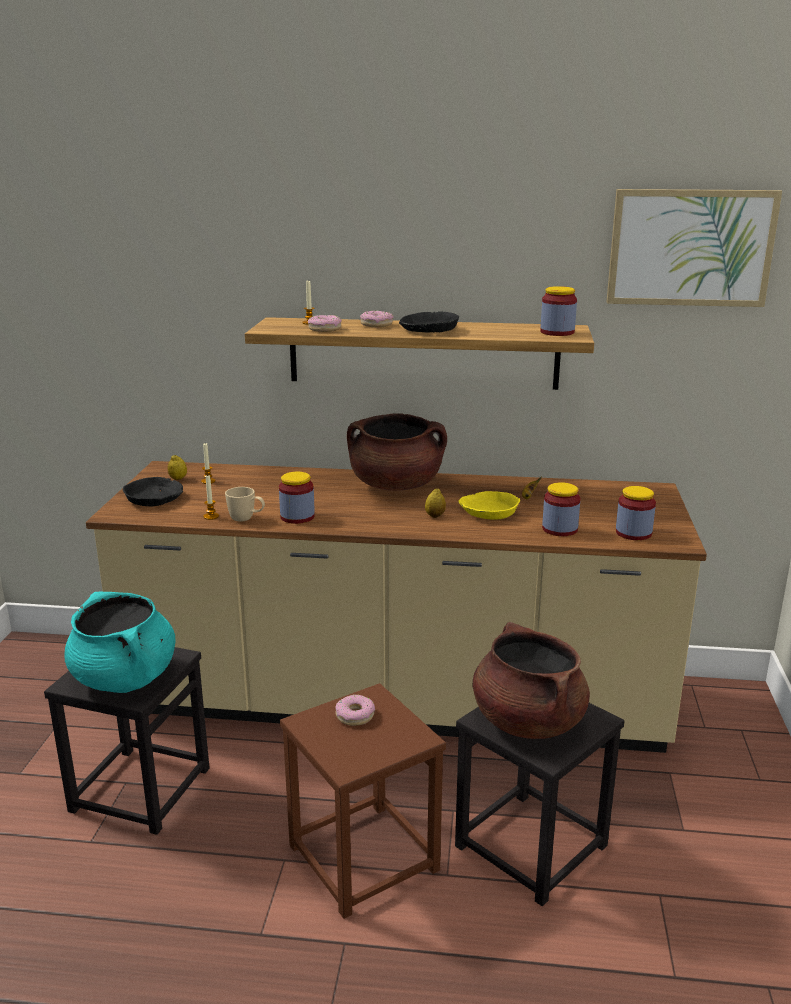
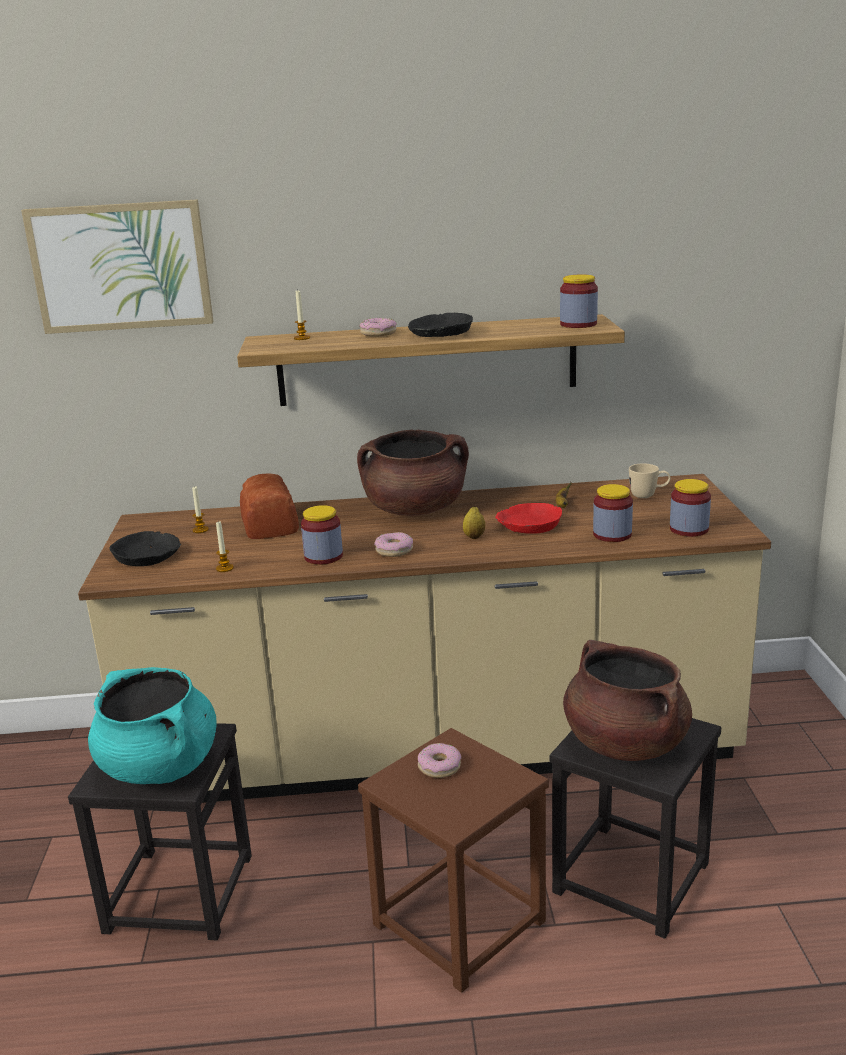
camera: 10 degrees left, 0 degrees up
lemon [167,455,187,480] -> none
beige mug [225,487,265,522] -> beige mug moved to [629,463,671,498]
donut [308,315,342,332] -> donut moved to [374,532,413,557]
yellow bowl [458,491,520,520] -> red bowl [495,503,562,534]
picture [607,189,782,307] -> picture moved to [21,199,214,334]
none -> bread [240,473,299,539]

